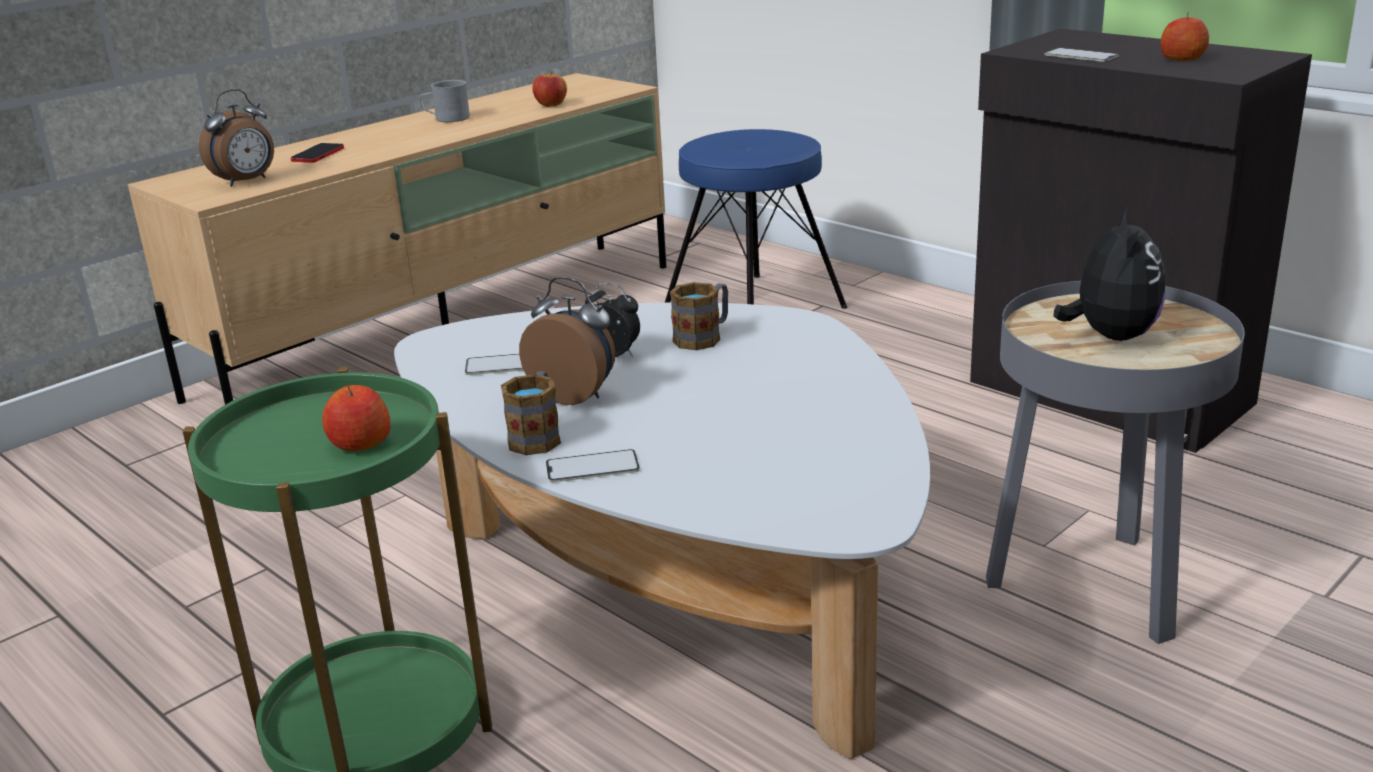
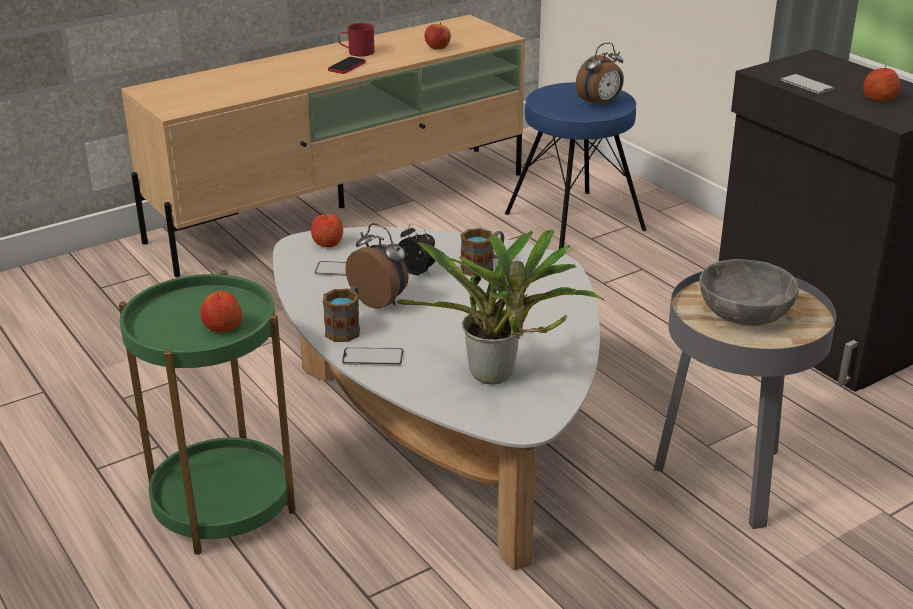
camera: 10 degrees right, 5 degrees up
alarm clock [199,89,274,187] -> alarm clock moved to [576,42,624,107]
phone [291,143,344,163] -> phone moved to [328,57,366,74]
grey mug [420,80,470,122] -> red mug [338,23,375,56]
plush toy [1053,207,1165,341] -> grey bowl [699,259,799,326]
none -> apple [311,213,343,247]
none -> potted plant [397,229,604,385]

